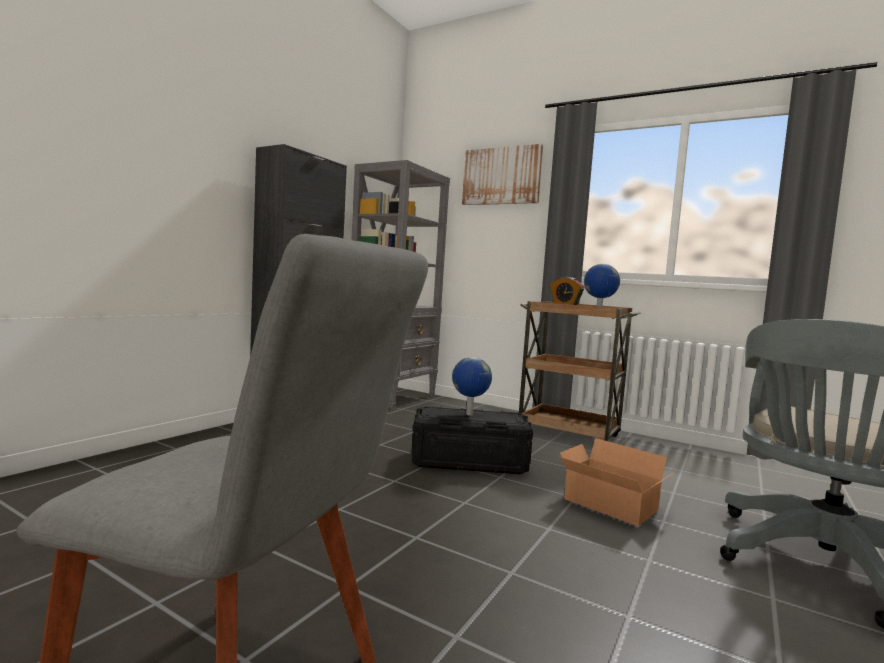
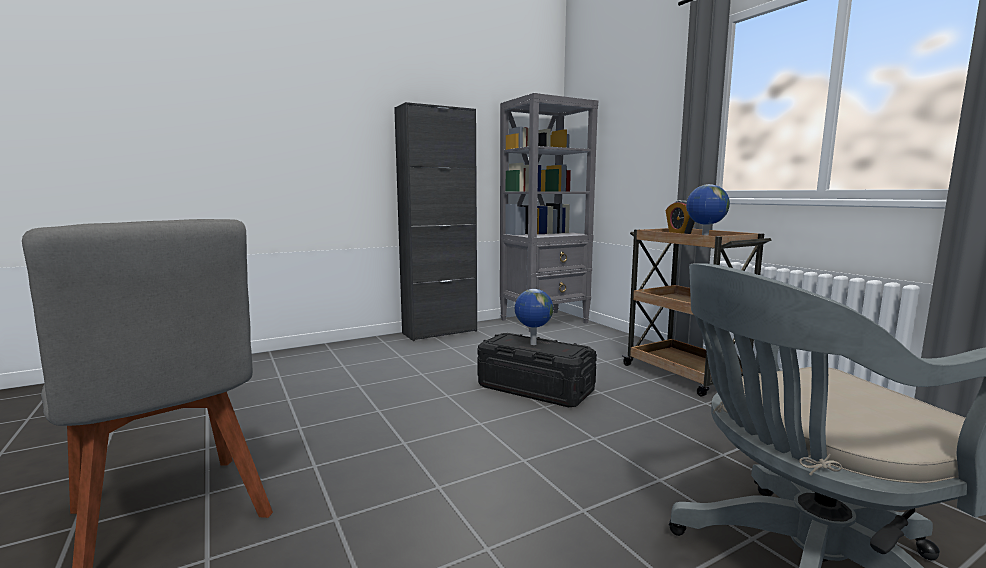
camera: 30 degrees right, 5 degrees up
picture [462,144,543,205] -> none
cardboard box [560,438,676,526] -> none

